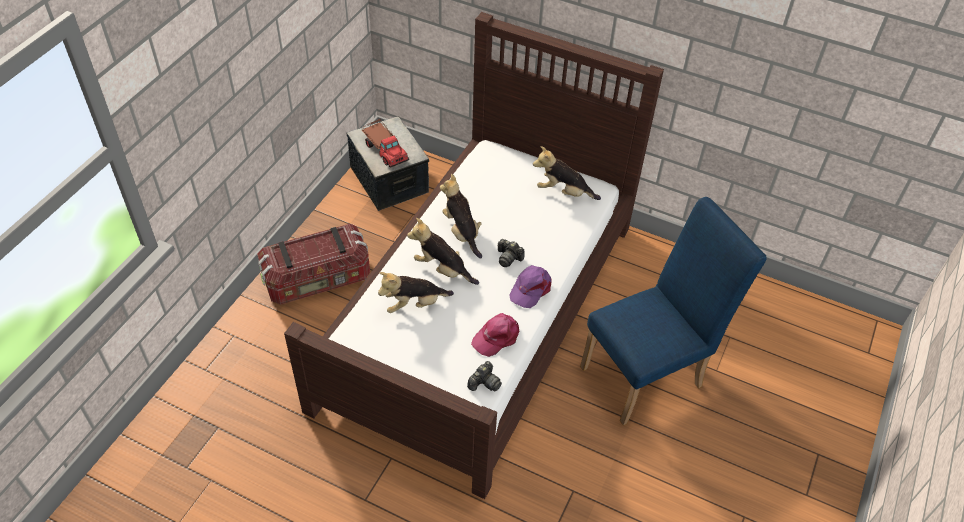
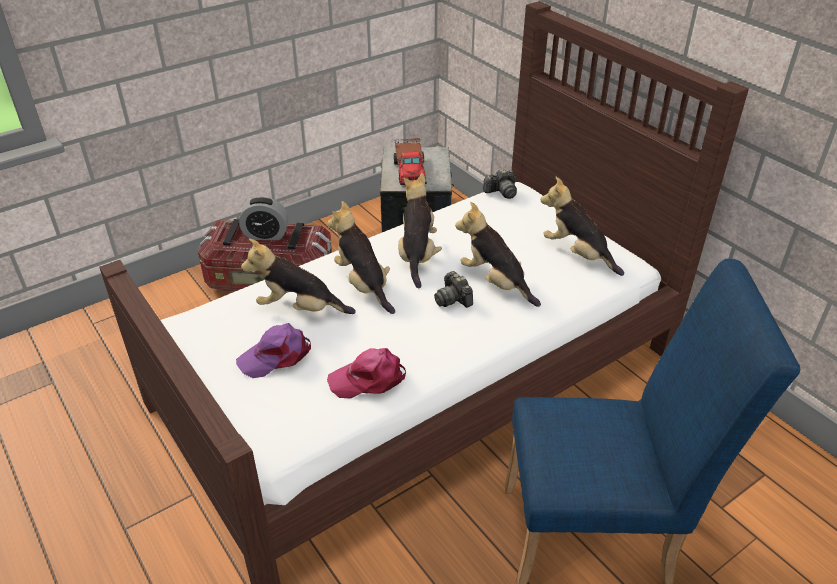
camera: 30 degrees right, 10 degrees down
camera [467,361,502,392] -> camera moved to [483,169,517,199]
purple cap [510,265,552,308] -> purple cap moved to [236,323,311,378]
none -> alarm clock [239,197,288,240]
none -> plush toy [455,202,541,307]

